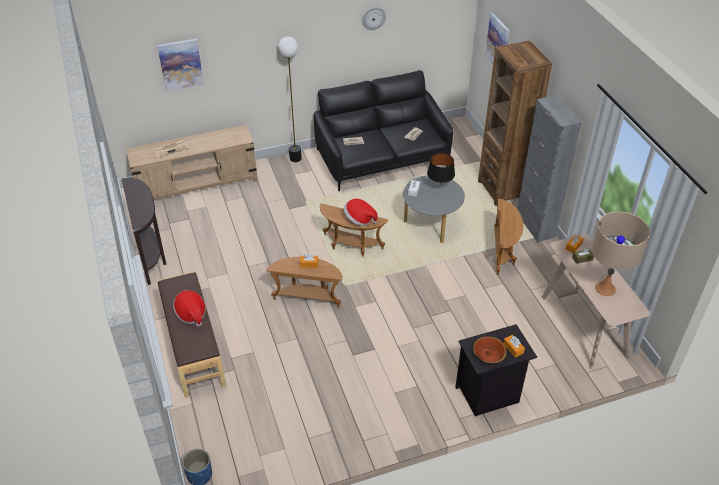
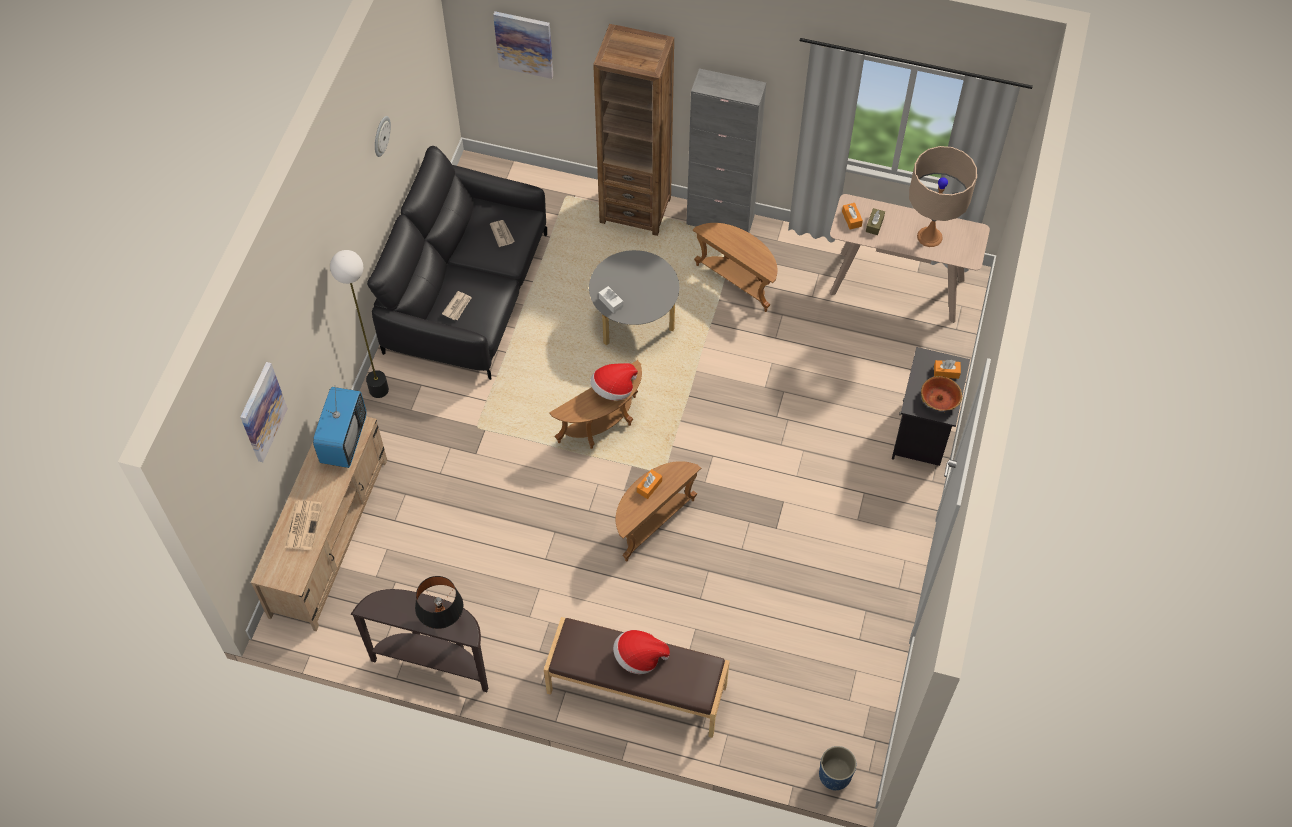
camera: 55 degrees left, 15 degrees up
black table lamp [427,153,455,183] -> black table lamp moved to [415,576,463,629]
none -> television [313,385,367,468]

